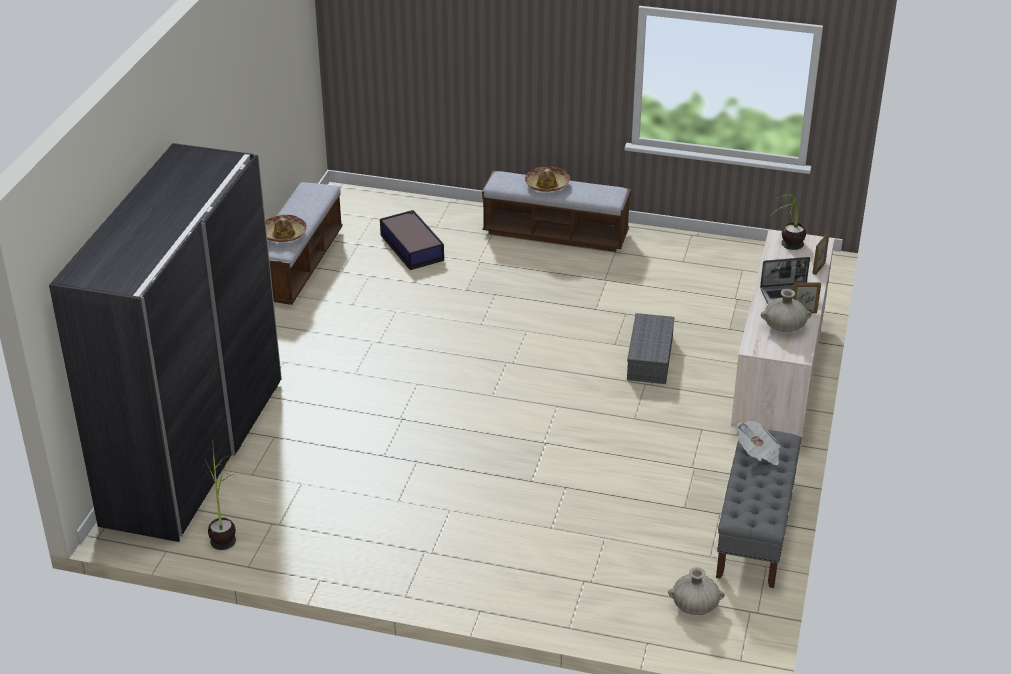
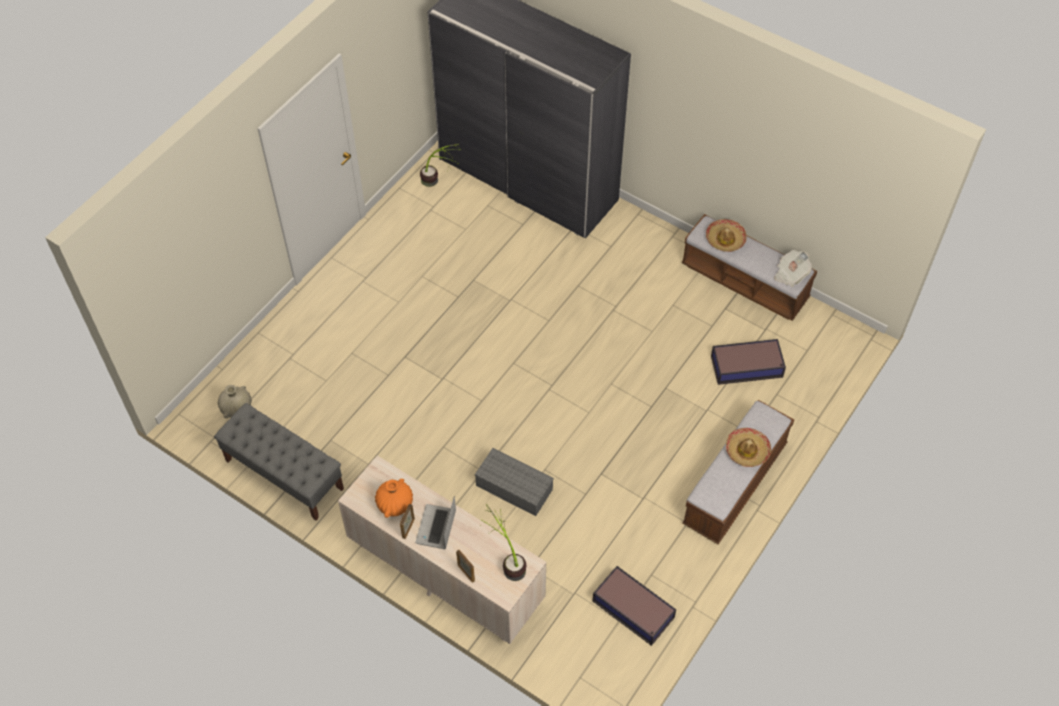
camera: 110 degrees right, 20 degrees up
newspaper [737,421,780,465] -> newspaper moved to [774,250,812,287]
beige vase [761,289,812,332] -> orange vase [375,479,413,518]
none -> storage box [593,566,676,646]

